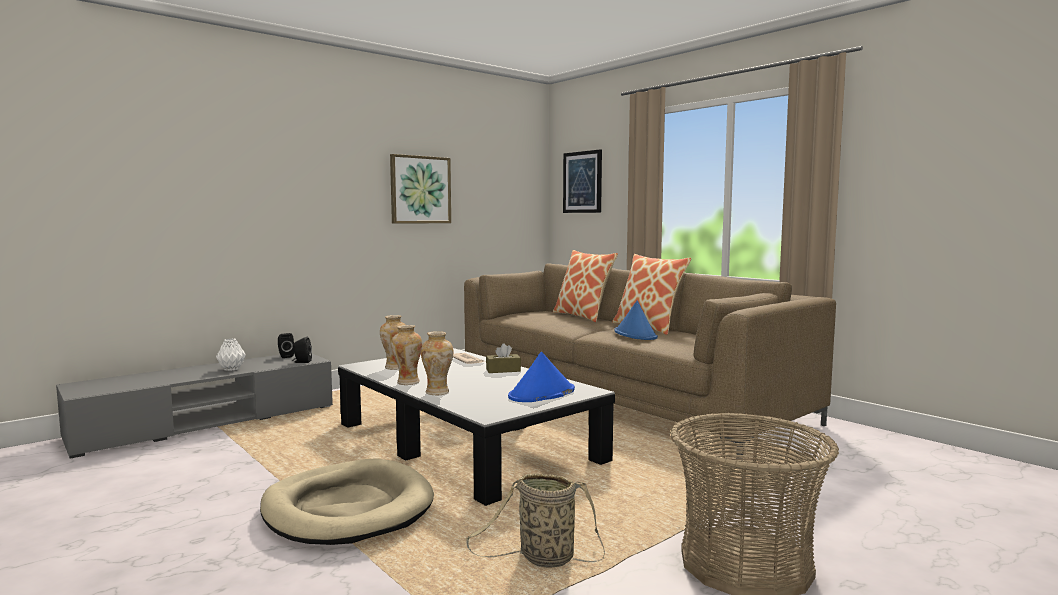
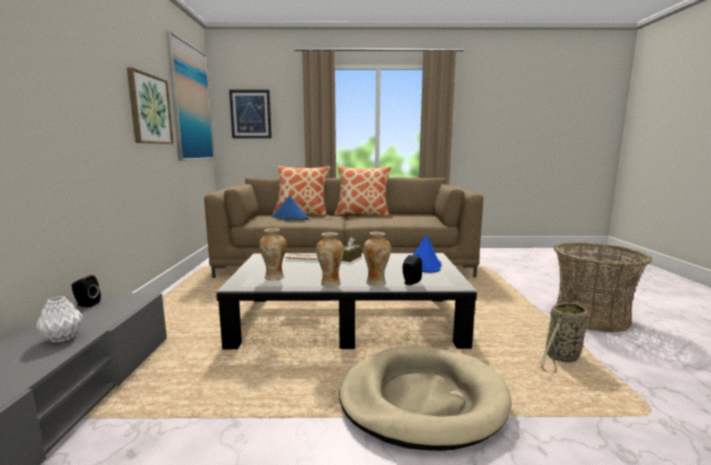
camera: 50 degrees left, 5 degrees up
black speaker [293,337,312,363] -> black speaker moved to [403,255,422,285]
blue hat [614,301,658,340] -> blue hat moved to [271,196,309,220]
none -> picture [166,31,215,161]

